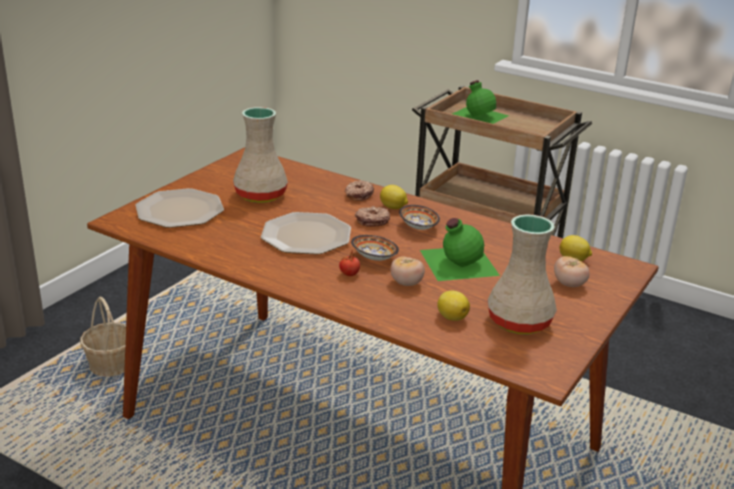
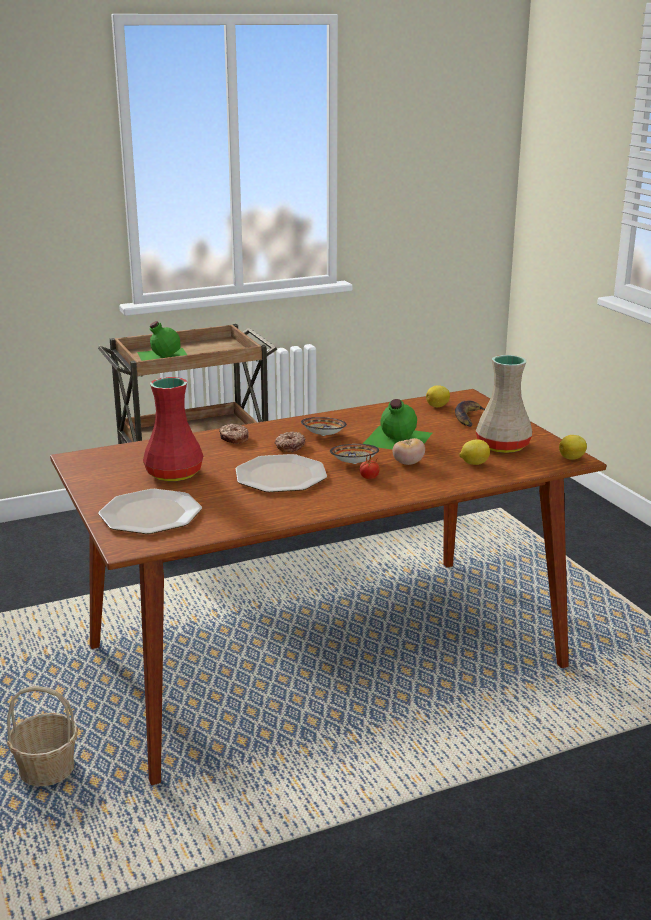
camera: 55 degrees left, 5 degrees down
beige vase [233,107,288,203] -> red vase [143,377,203,481]
lemon [380,185,408,209] -> lemon moved to [559,435,587,460]
tomato [554,256,590,287] -> banana [455,400,485,427]

